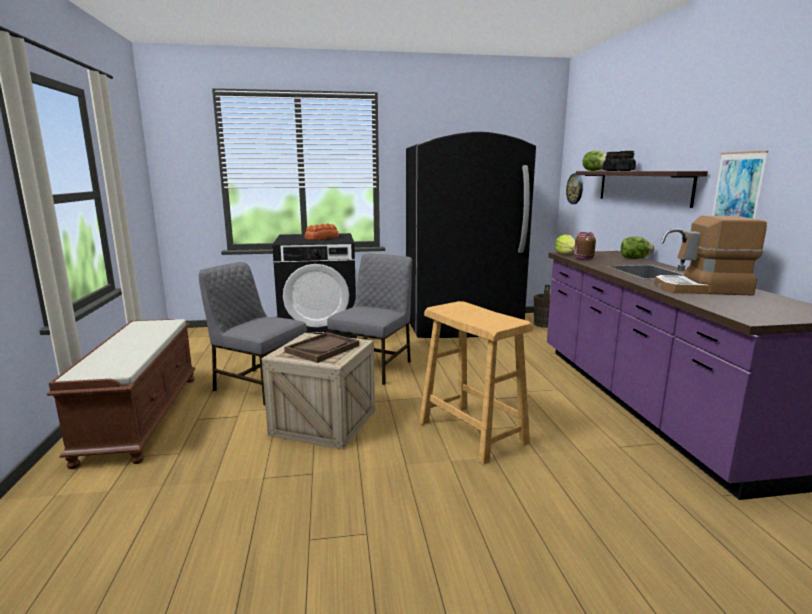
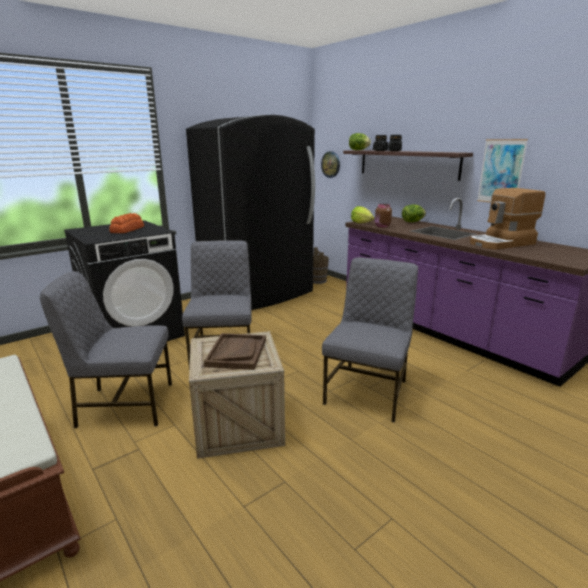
camera: 30 degrees left, 5 degrees up
beige stool [419,301,533,464] -> grey chair [322,257,418,423]

